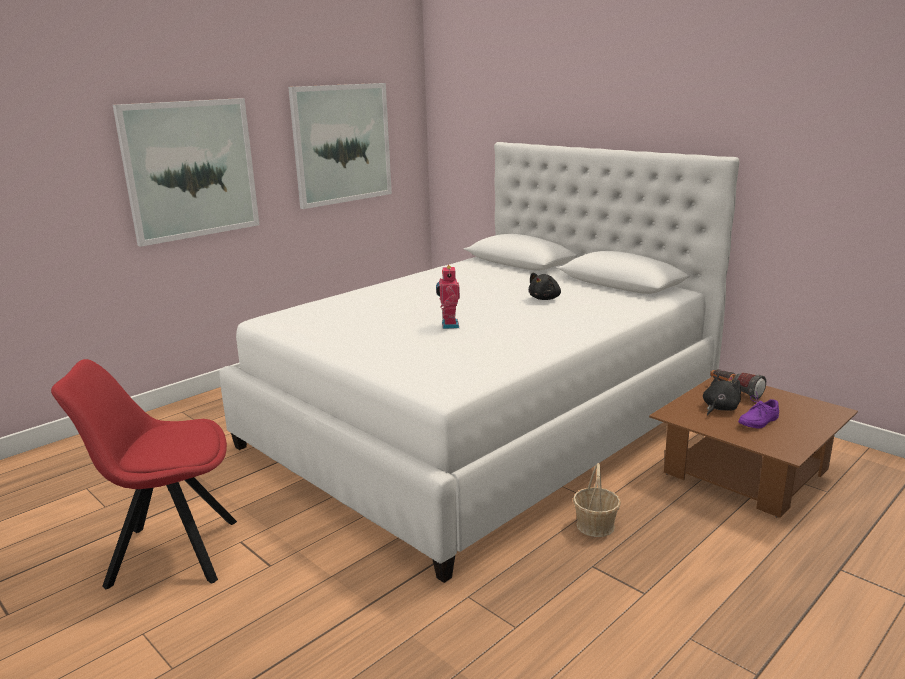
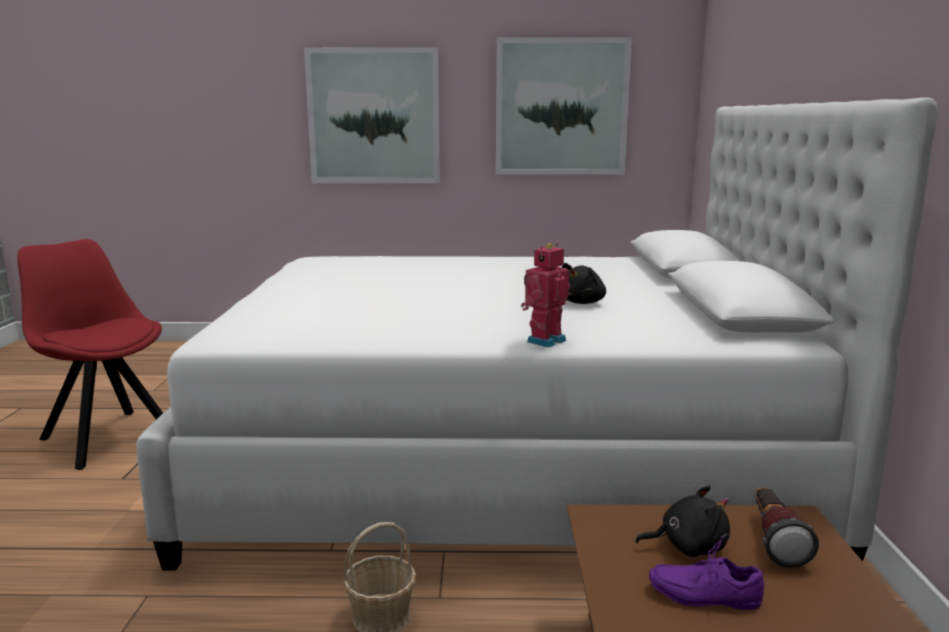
camera: 45 degrees right, 5 degrees down
toy robot [436,264,460,329] -> toy robot moved to [521,243,570,348]
black plush toy [529,273,561,300] -> black plush toy turned 45 degrees counterclockwise [562,263,606,304]

